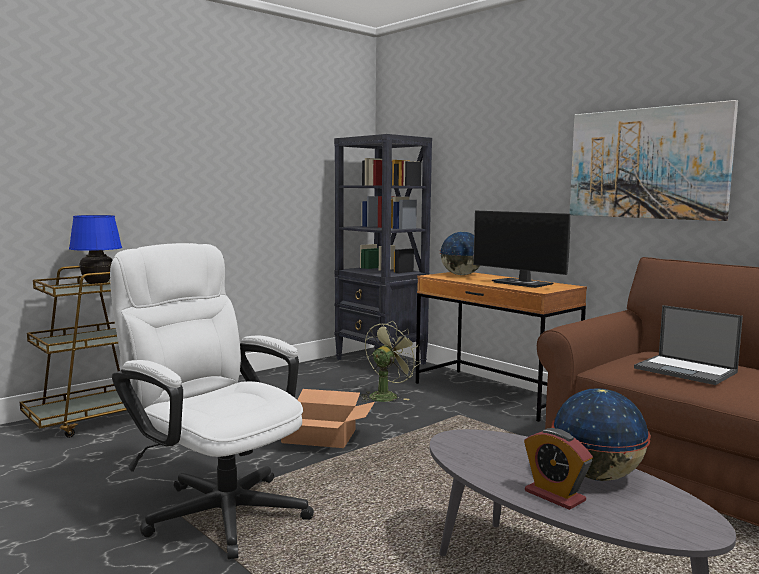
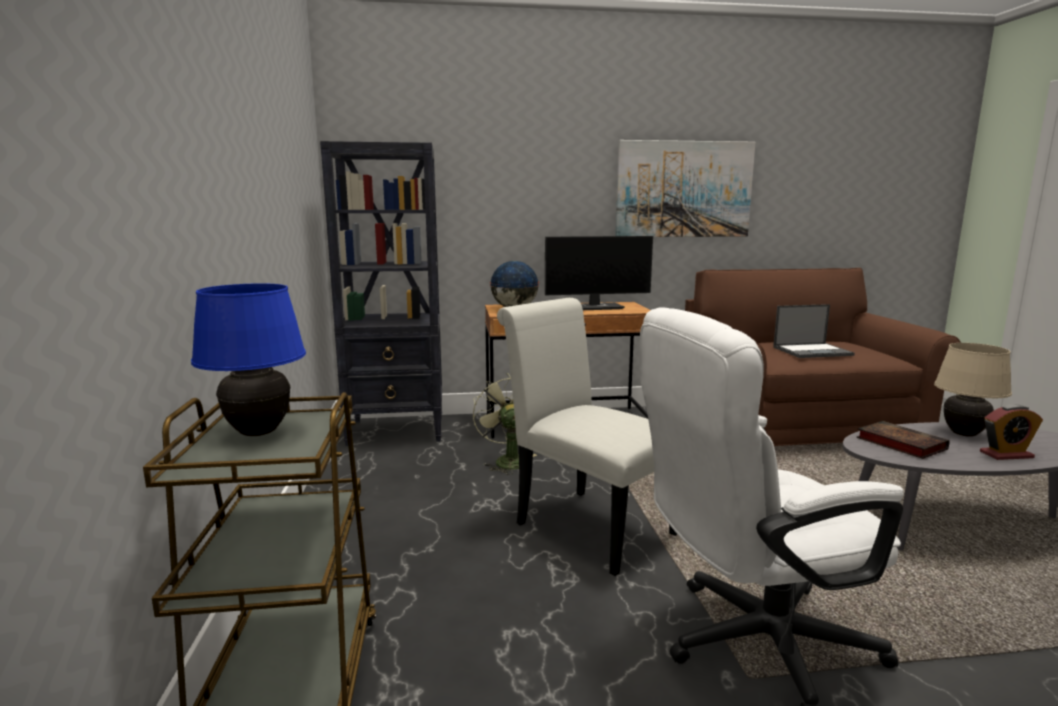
camera: 55 degrees left, 5 degrees up
cardboard box [281,389,375,448] -> white chair [497,298,677,576]
globe [552,388,651,481] -> beige table lamp [934,343,1012,437]
none -> book [857,421,949,459]

